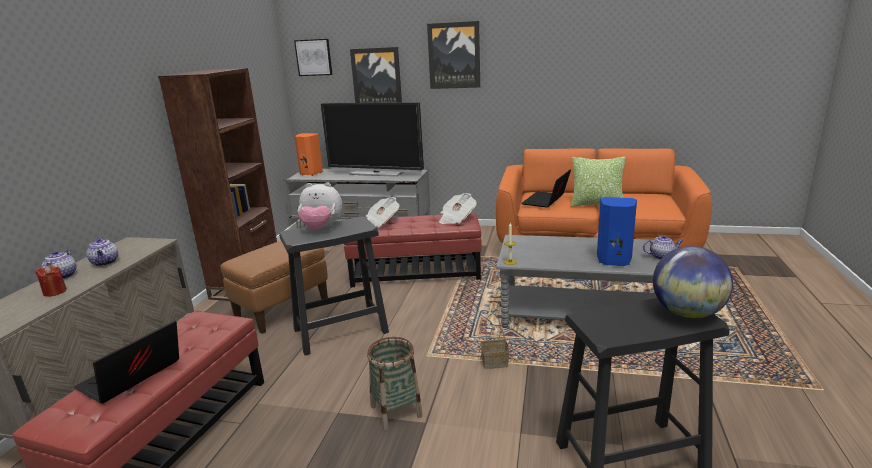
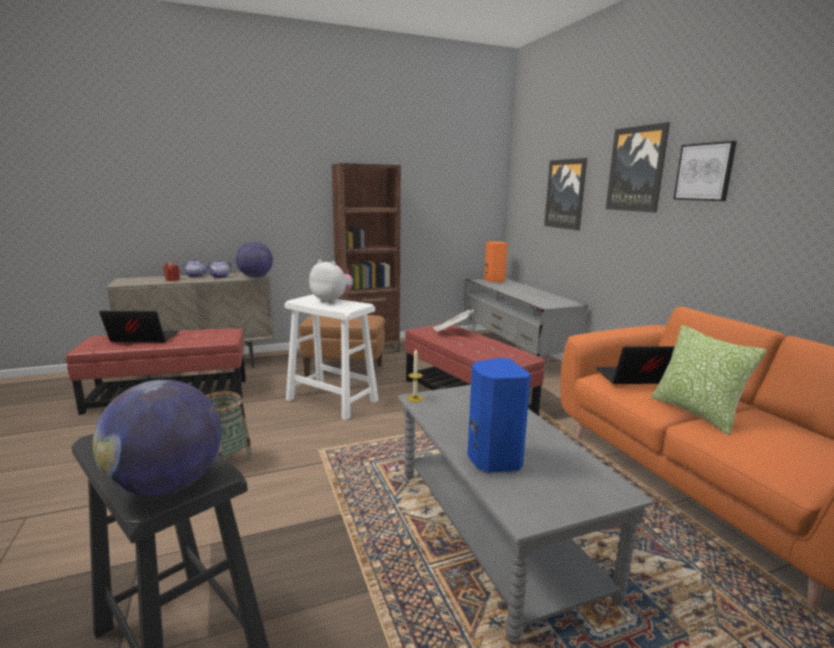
camera: 55 degrees right, 5 degrees down
black stool [279,217,389,356] -> white stool [285,295,379,420]
picture [294,39,332,76] -> picture moved to [674,141,737,201]
plush toy [298,182,342,229] -> plush toy turned 150 degrees clockwise [309,260,353,304]
television [321,102,424,177] -> none
newspaper [439,193,476,224] -> none
basket [481,314,509,369] -> none
teapot [643,235,683,260] -> none
none -> globe [235,241,273,277]

